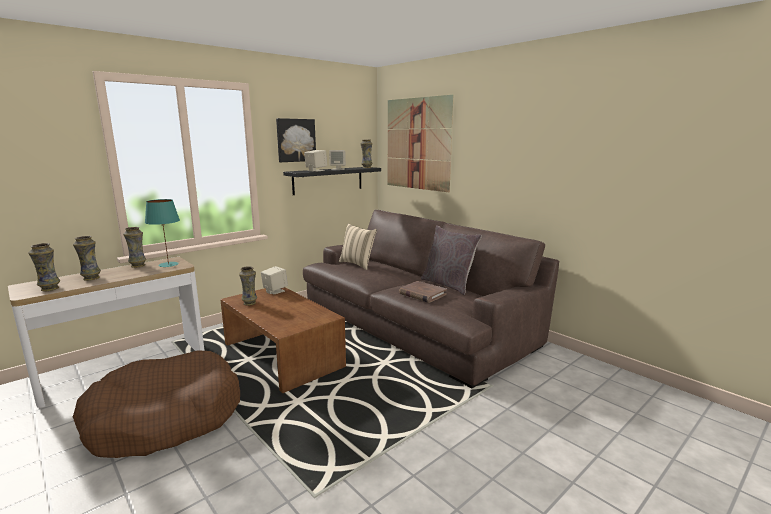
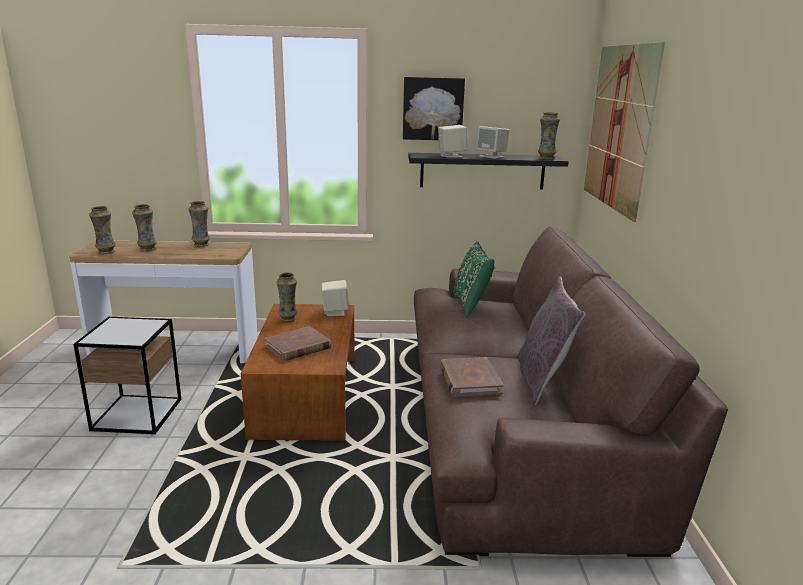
camera: 40 degrees right, 5 degrees up
brown dog bed [73,350,240,458] -> side table [73,317,181,434]
turquoise table lamp [145,199,180,267] -> none
beige pillow [339,224,377,270] -> green pillow [453,242,494,318]
none -> brown book [265,326,331,361]

